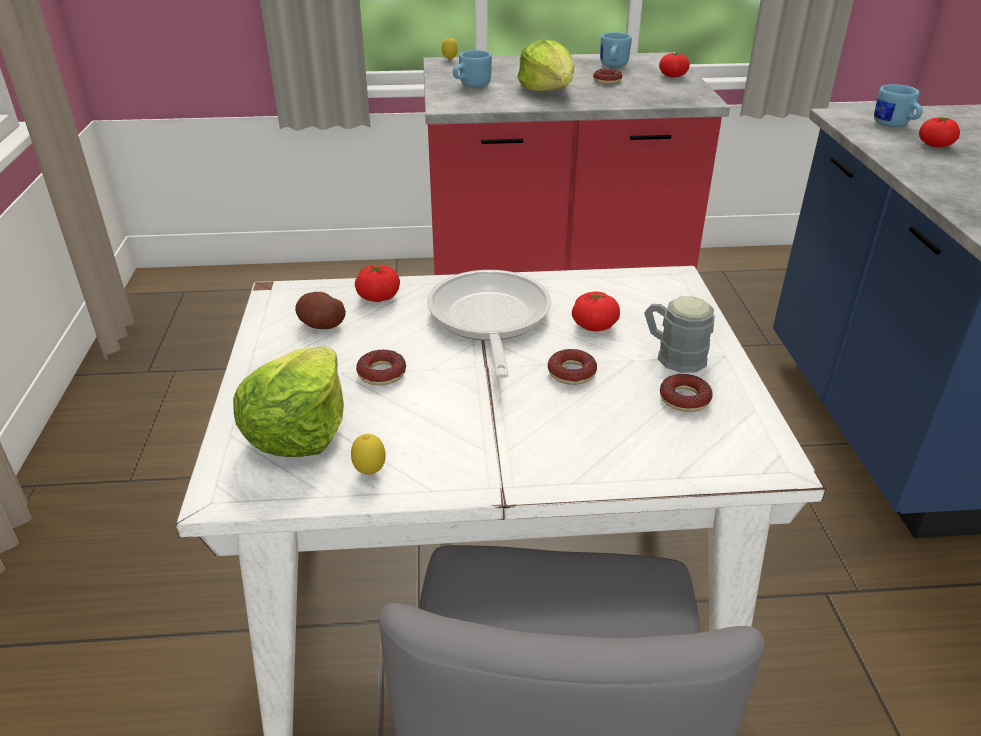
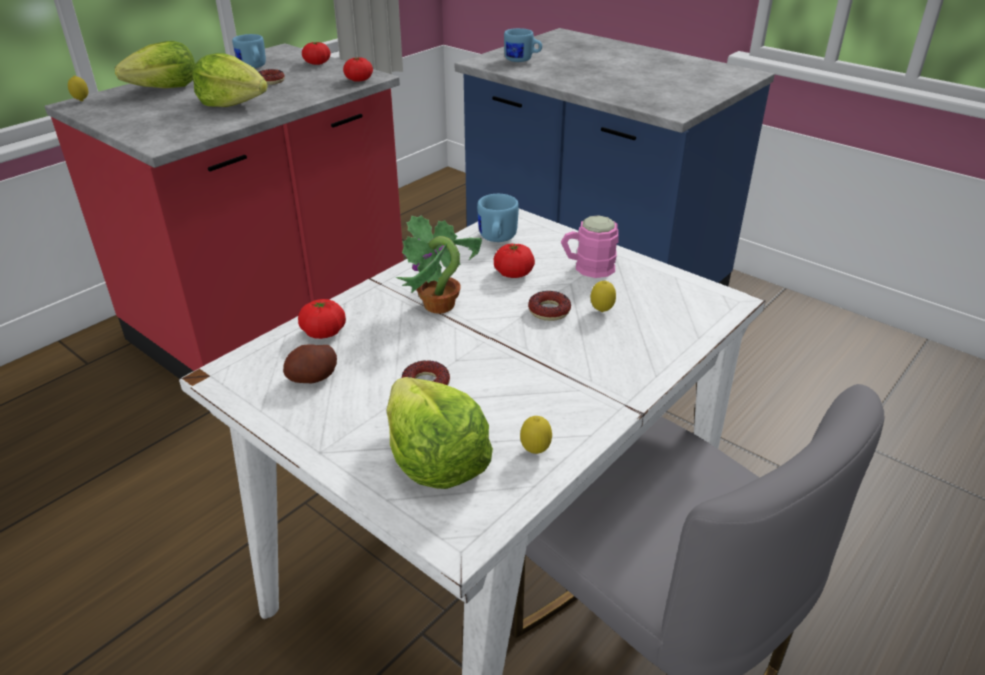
camera: 45 degrees left, 0 degrees up
frying pan [427,270,551,378] -> potted plant [396,215,482,314]
blue mug [453,50,492,88] -> blue mug moved to [477,194,519,242]
grey mug [644,296,715,373] -> pink mug [561,215,619,278]
donut [660,374,713,412] -> none
tomato [919,117,960,147] -> tomato moved to [343,57,373,82]
none -> lettuce [115,41,195,88]
none -> lemon [591,280,616,312]

